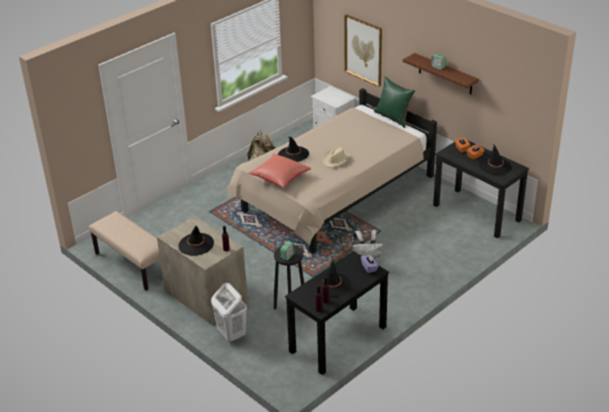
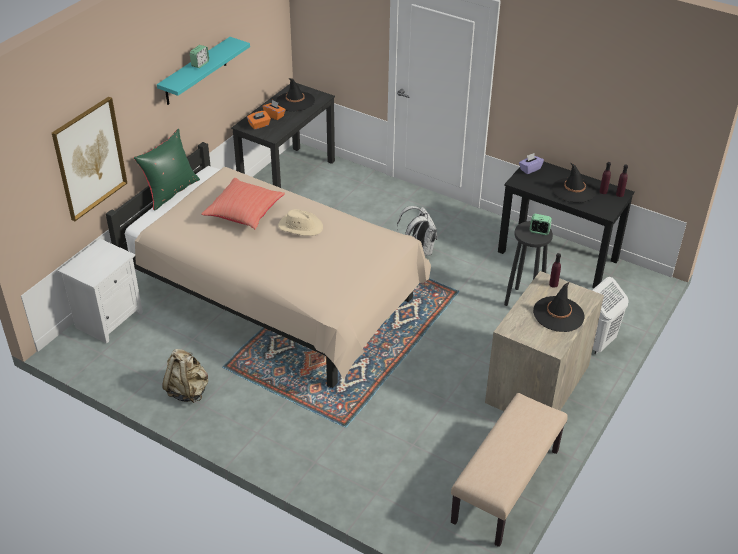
camera: 105 degrees left, 5 degrees up
red pillow [248,153,311,188] -> red pillow moved to [201,178,285,229]
black hat [278,137,309,162] -> none
brown shelf [403,53,479,94] -> turquoise shelf [157,37,250,105]

